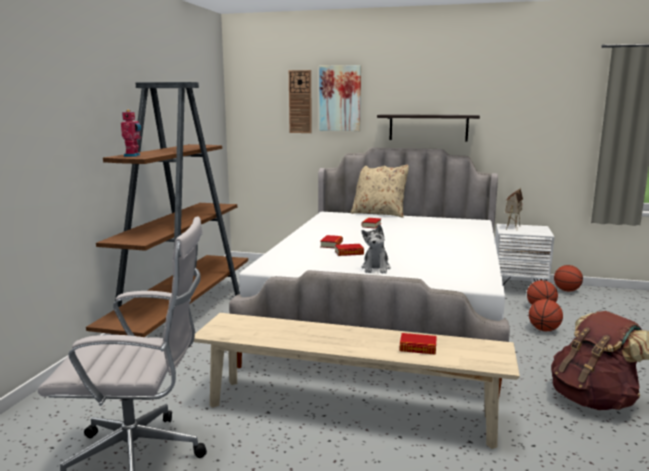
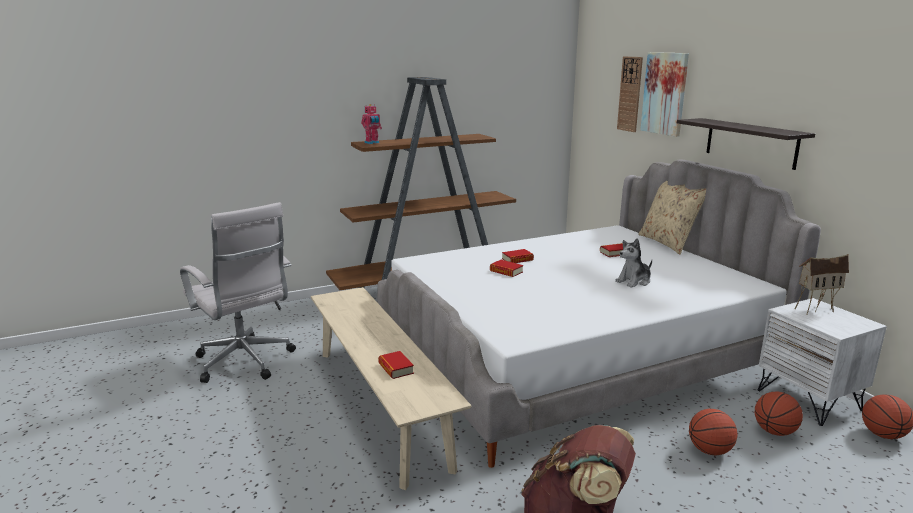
camera: 50 degrees right, 5 degrees up
plush toy [362,224,391,274] -> plush toy moved to [615,238,652,288]

